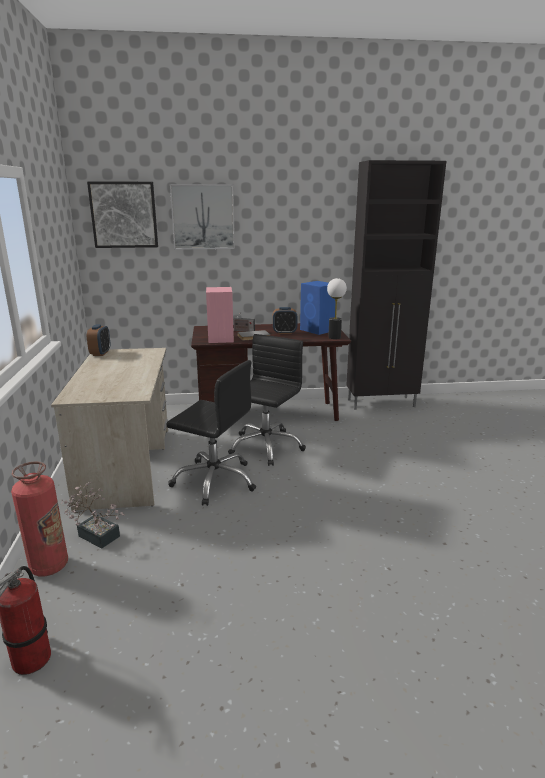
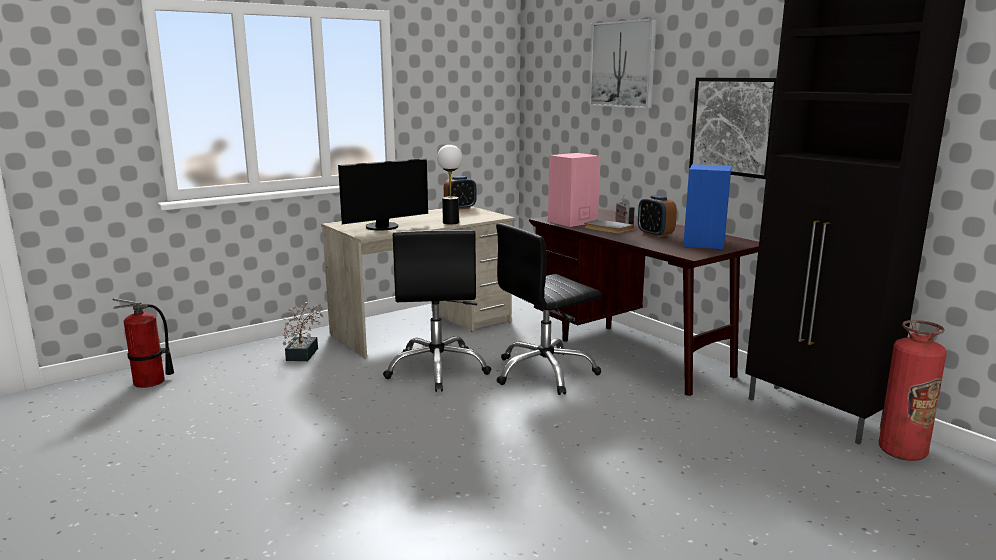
camera: 60 degrees right, 5 degrees down
fire extinguisher [11,461,68,576] -> fire extinguisher moved to [879,320,947,461]
picture [87,182,158,248] -> picture moved to [689,78,776,179]
black office chair [228,334,306,466] -> black office chair turned 150 degrees clockwise [496,223,601,395]
table lamp [327,278,347,339] -> table lamp moved to [437,145,462,224]
none -> monitor [338,158,428,231]

